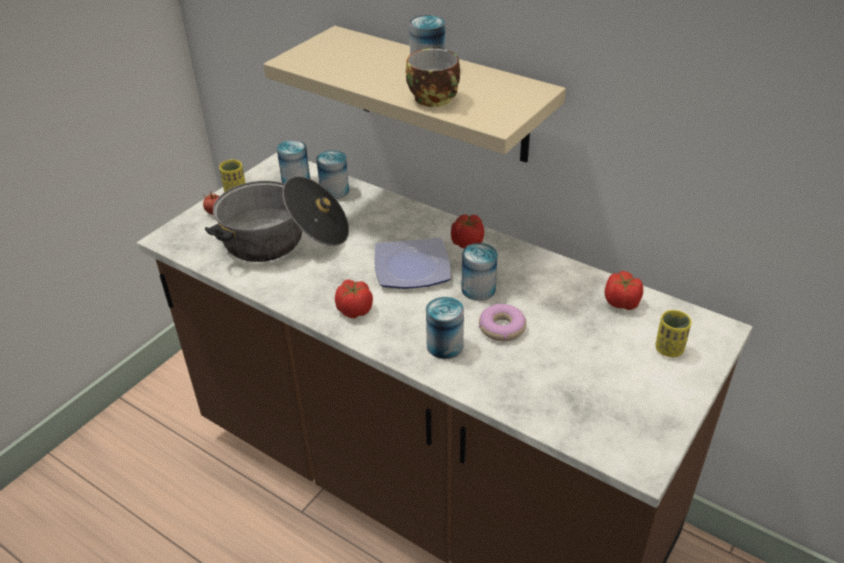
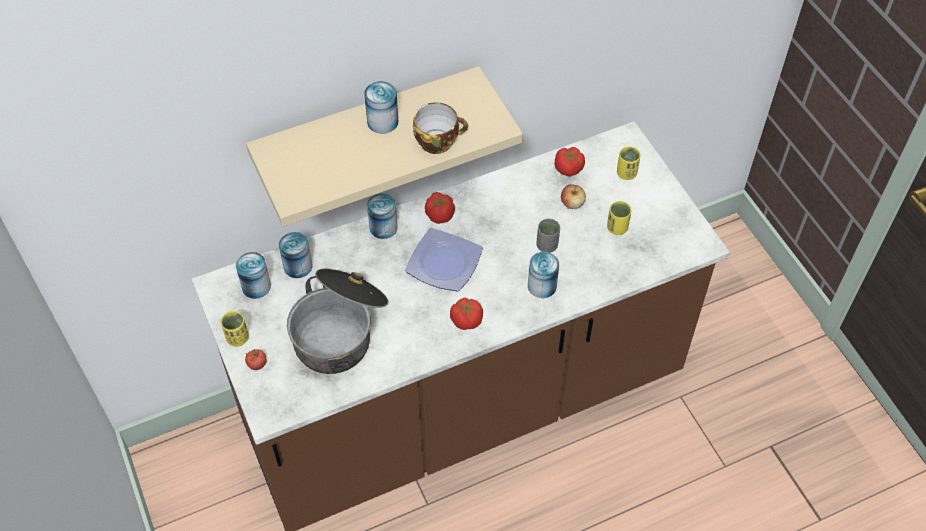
camera: 60 degrees left, 15 degrees up
can [461,243,497,301] -> can moved to [367,193,398,239]
donut [479,304,527,341] -> grey cup [536,219,560,253]
none -> apple [561,184,586,209]
none -> yellow cup [607,201,631,235]

